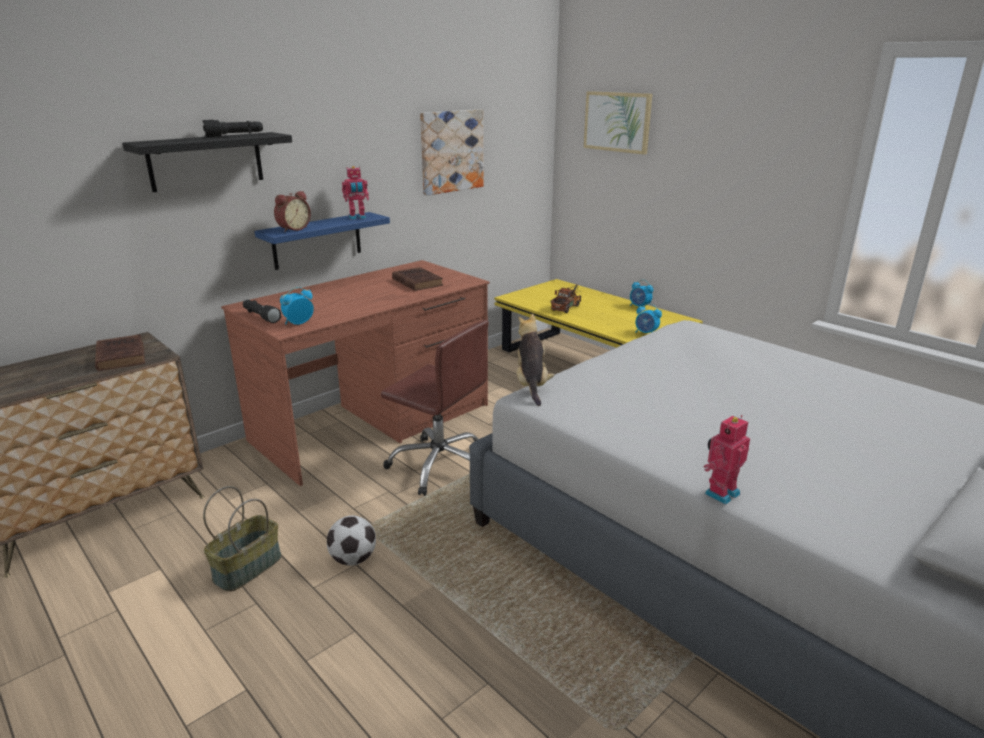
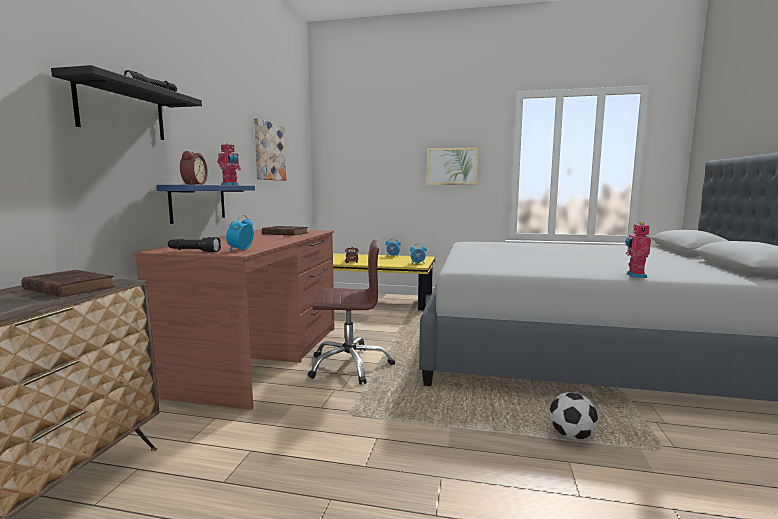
camera: 35 degrees left, 15 degrees down
basket [203,486,282,592] -> none
football [327,515,376,566] -> football moved to [549,392,598,440]
plush toy [517,314,554,406] -> none
picture [584,91,652,155] -> picture moved to [427,147,478,185]

